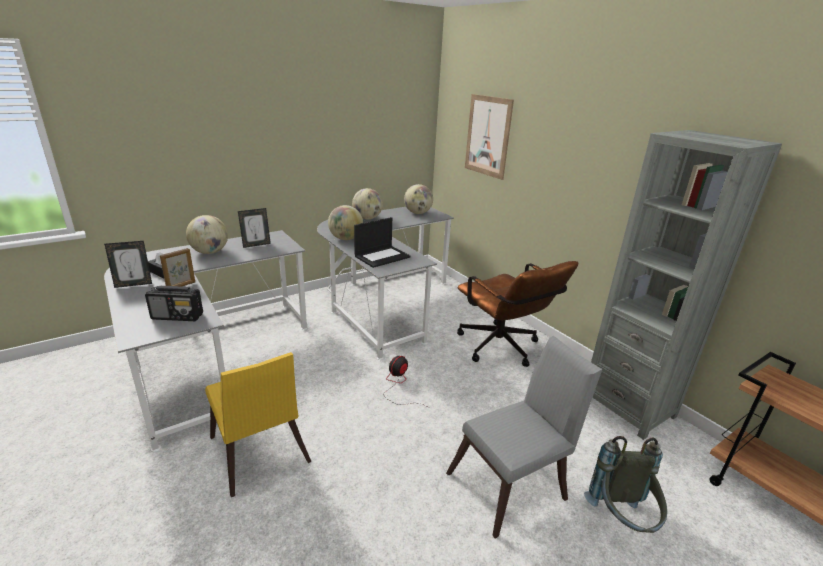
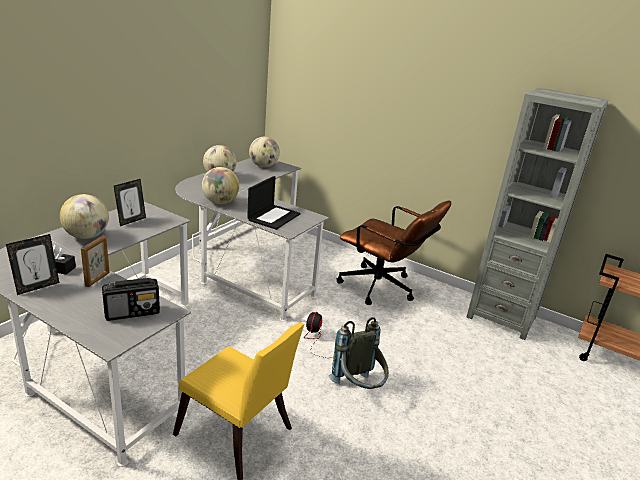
camera: 25 degrees left, 0 degrees up
grey chair [446,336,602,538] -> none
picture [465,94,514,180] -> none
grey backpack [584,436,667,533] -> grey backpack moved to [329,317,389,389]

